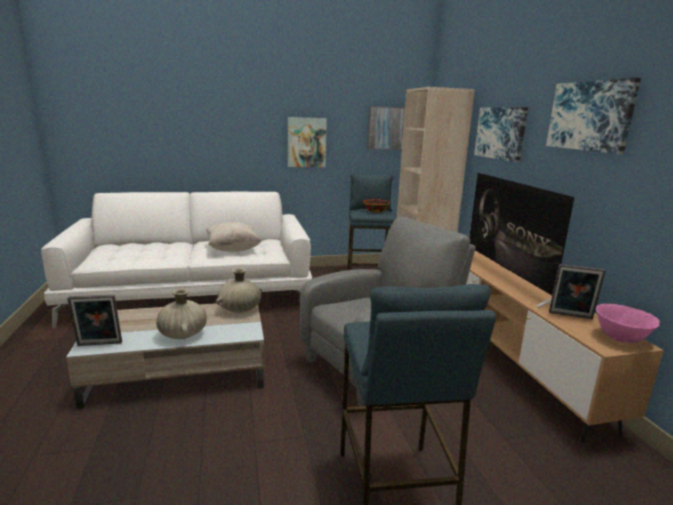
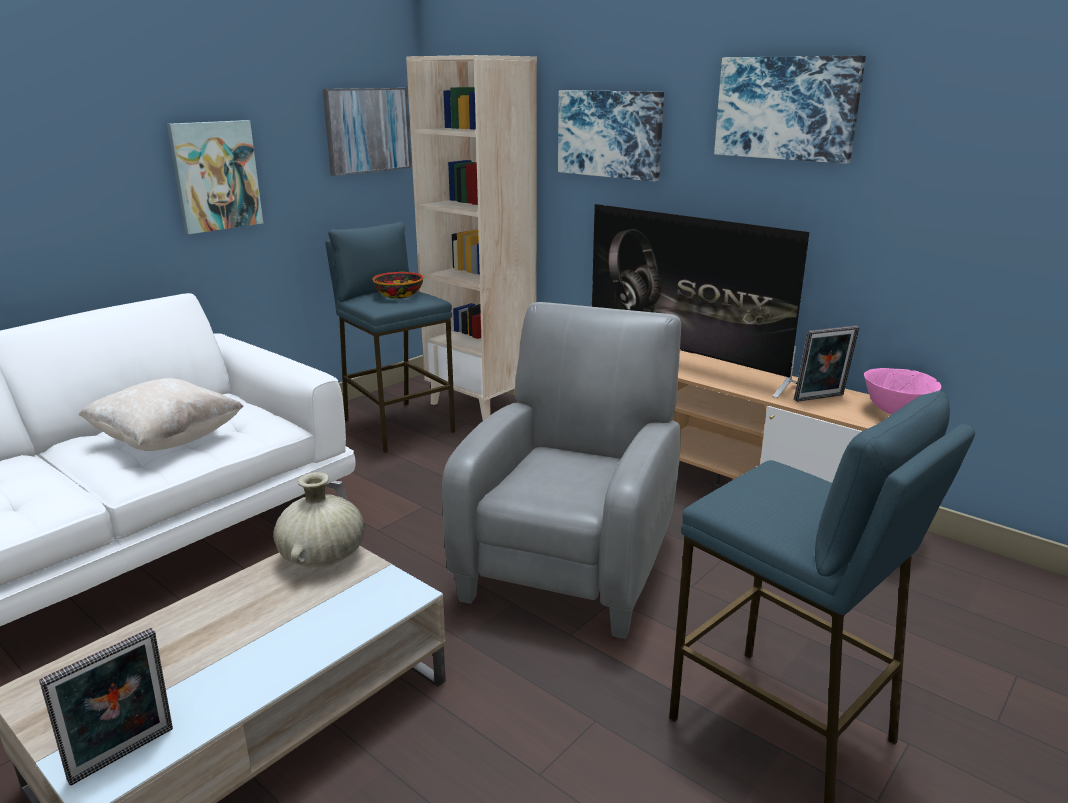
camera: 35 degrees left, 5 degrees up
beige vase [156,288,207,339] -> none

